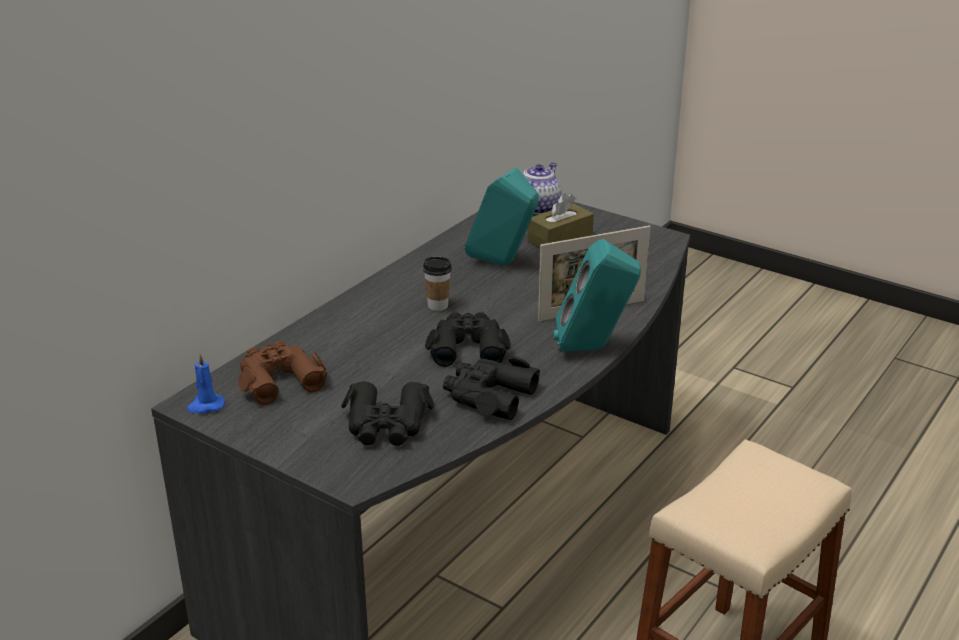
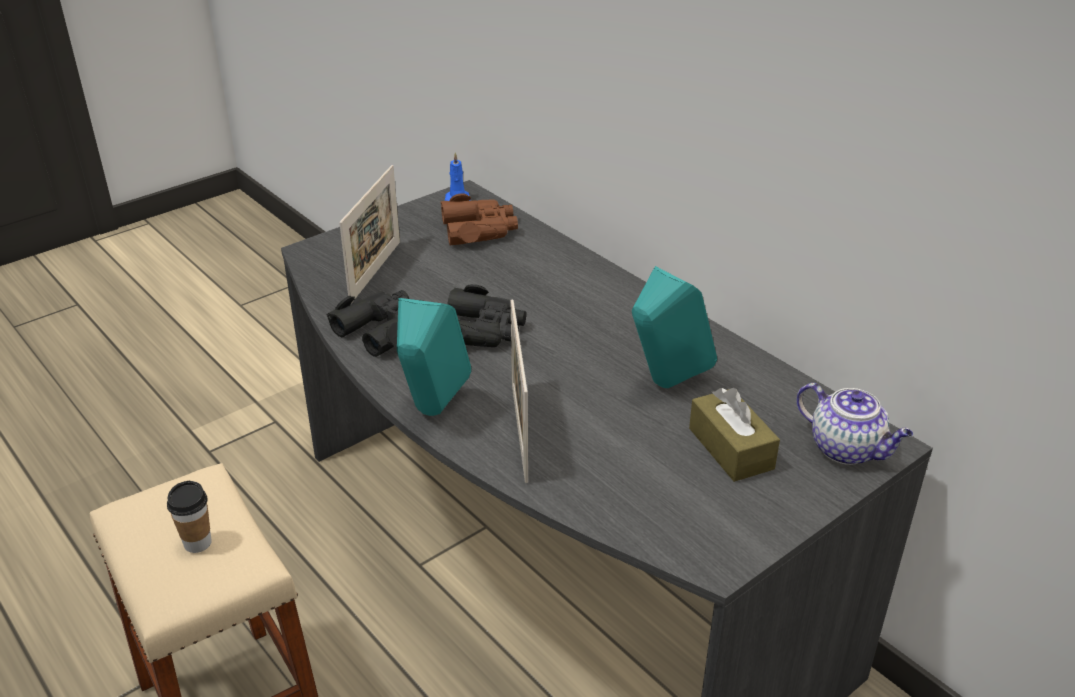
camera: 105 degrees right, 5 degrees up
black binoculars [341,381,434,446] -> picture frame [339,165,400,304]
cup [423,257,452,311] -> cup moved to [167,481,212,553]

